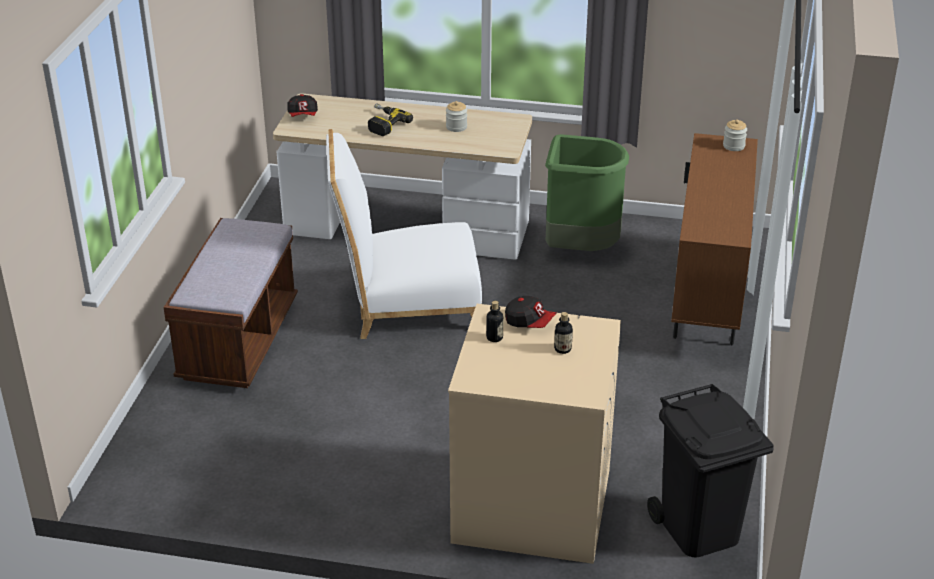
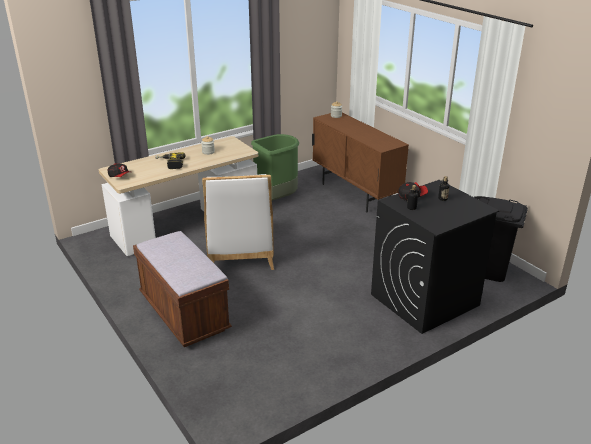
camera: 45 degrees left, 5 degrees down
white chair [326,129,482,339] -> white chair turned 45 degrees counterclockwise [202,174,274,270]
beige washing machine [448,304,621,564] -> black washing machine [371,180,499,334]

